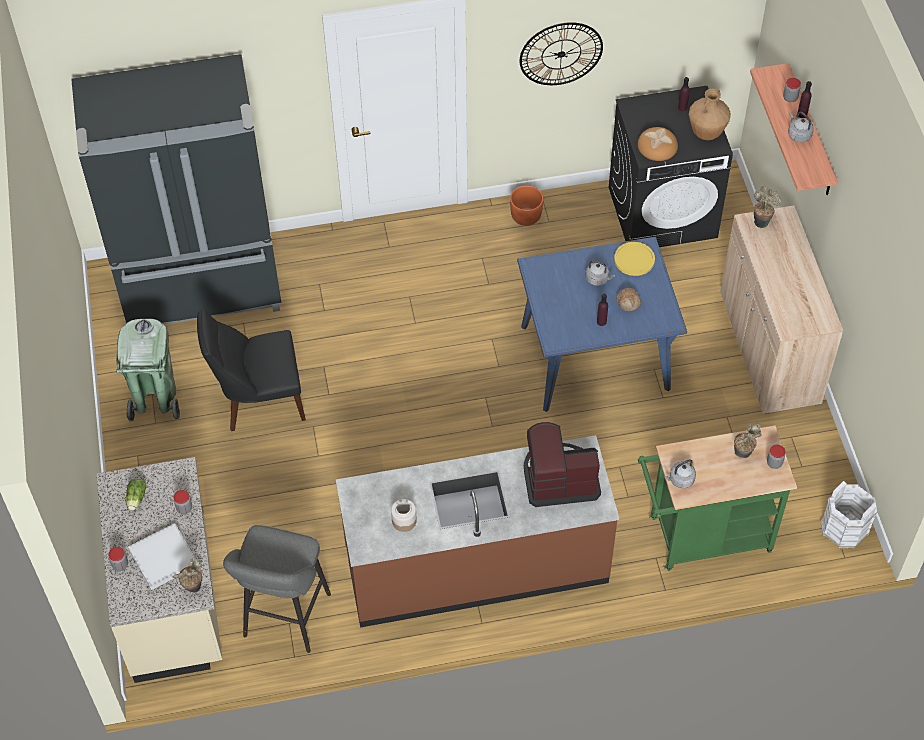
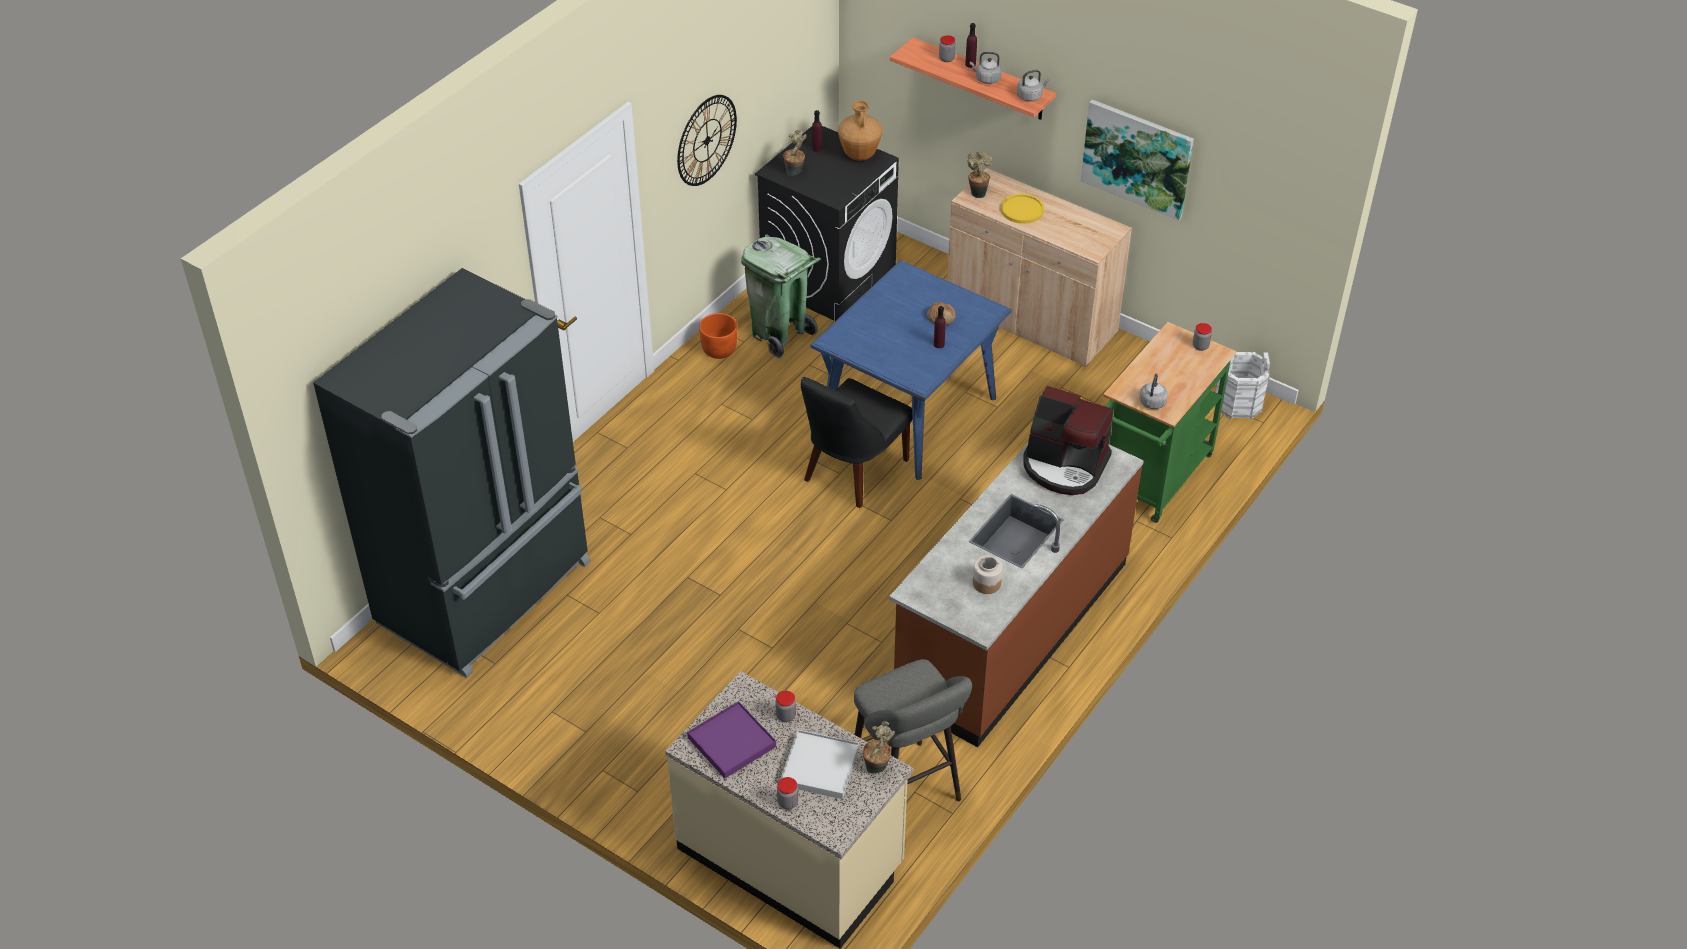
camera: 45 degrees left, 10 degrees down
green trash can [116,318,180,422] -> green trash can moved to [741,237,821,359]
lettuce [126,479,147,511] -> purple tray [687,701,776,779]
black chair [197,310,306,431] -> black chair moved to [801,377,913,508]
coffee machine [524,422,601,507] -> coffee machine turned 105 degrees counterclockwise [1023,386,1113,495]
grey kettle [586,260,615,286] -> grey kettle moved to [1017,70,1050,101]
yellow plate [614,242,655,276] -> yellow plate moved to [1001,194,1044,224]
bread [638,127,678,161] -> none
potted plant [734,423,762,458] -> potted plant moved to [783,130,806,176]
none -> picture [1081,99,1194,221]

